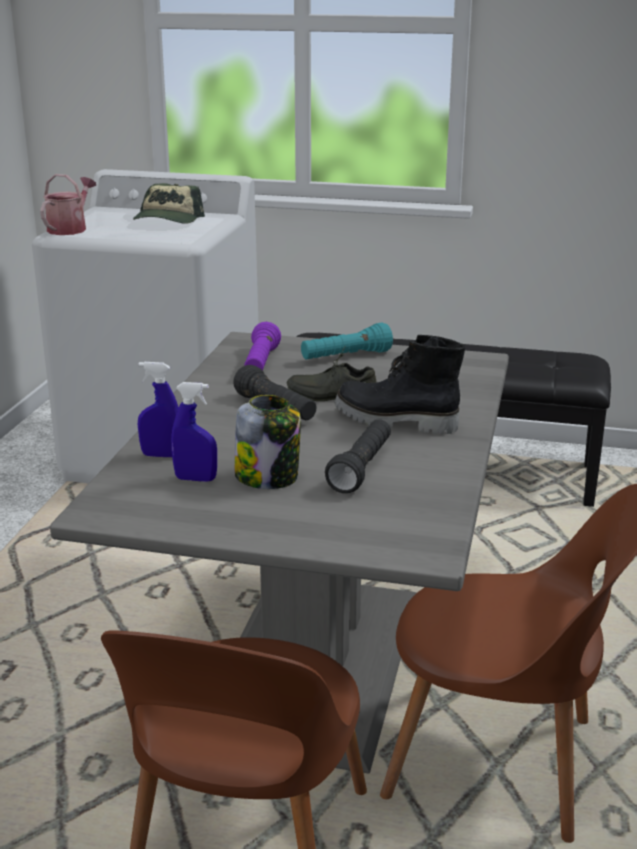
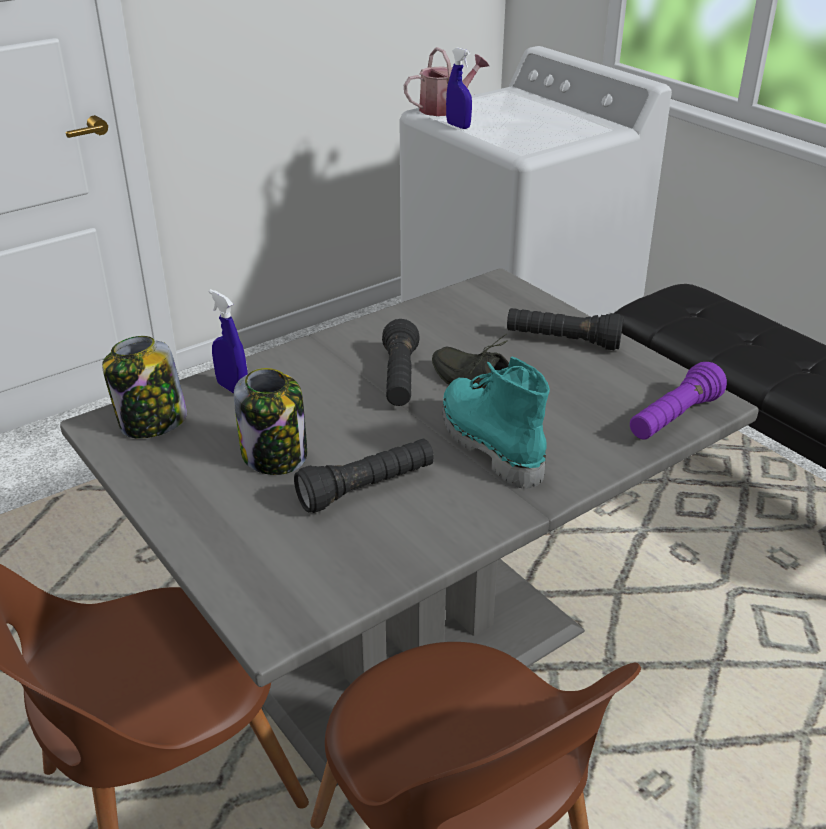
camera: 40 degrees right, 10 degrees up
cap [133,183,205,224] -> none
blue spray bottle [171,382,217,482] -> blue spray bottle moved to [446,47,472,129]
purple flashlight [244,322,281,370] -> purple flashlight moved to [630,362,727,439]
turquoise flashlight [301,323,393,360] -> black flashlight [507,308,624,350]
black boot [335,335,465,434] -> turquoise boot [442,356,550,489]
none -> jar [102,336,187,438]

